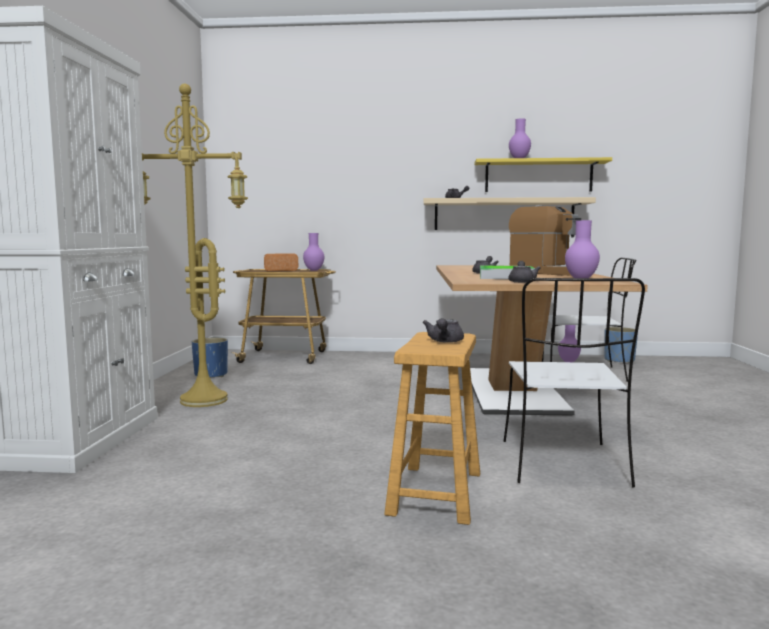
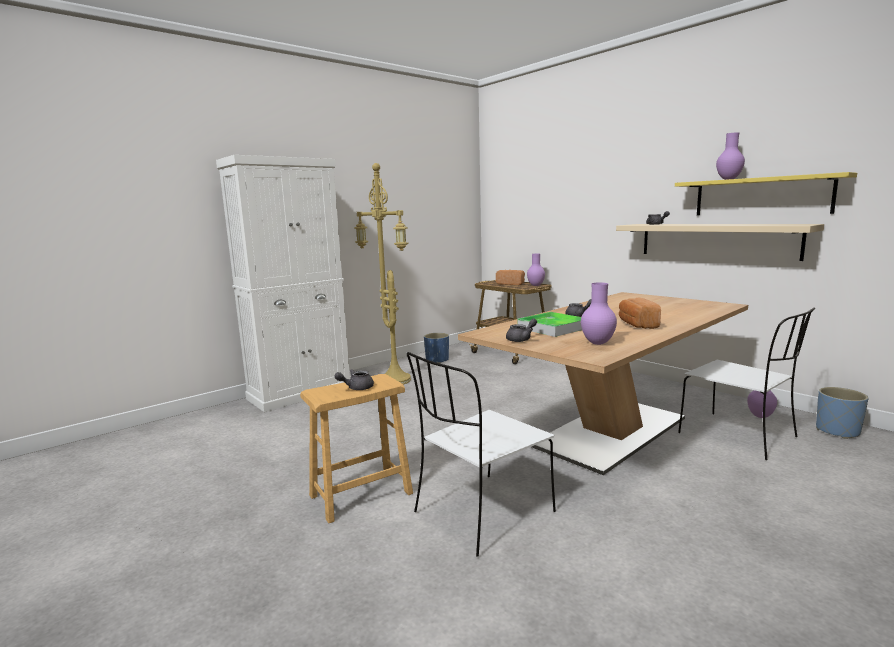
camera: 45 degrees right, 5 degrees up
coffee machine [509,205,581,276] -> bread [619,297,661,329]

